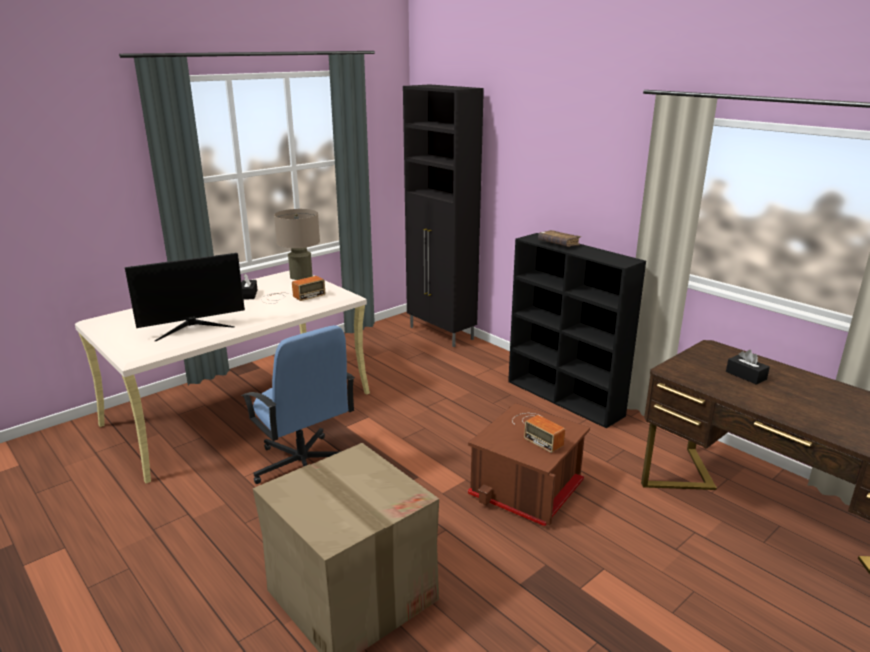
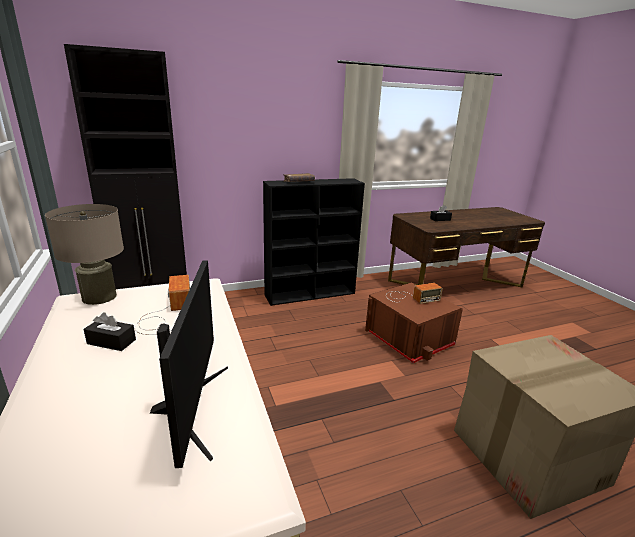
camera: 70 degrees left, 0 degrees up
blue office chair [241,325,355,484] -> none

